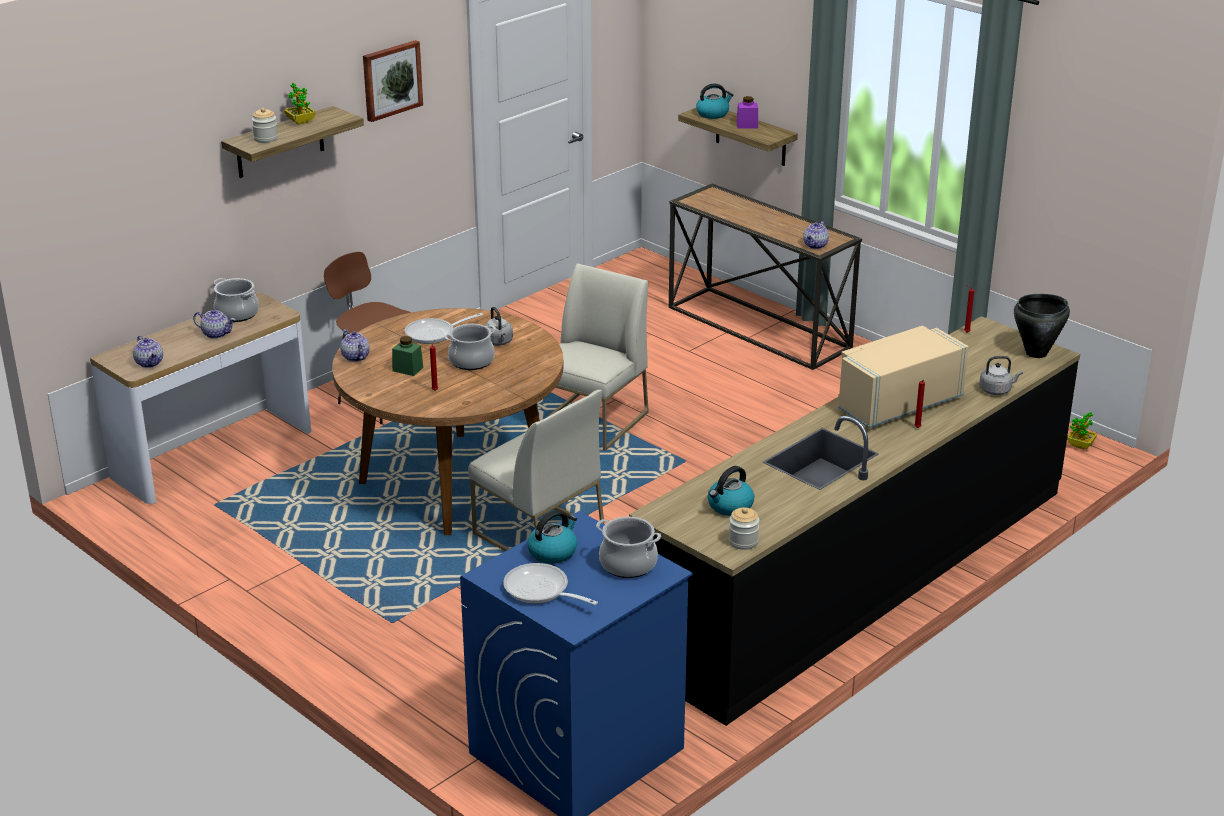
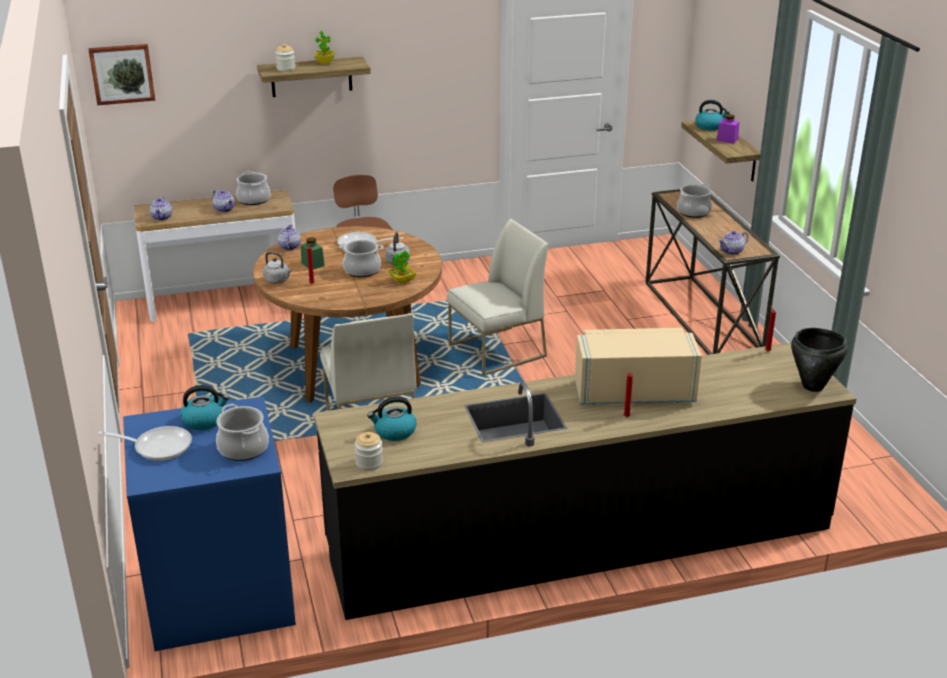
camera: 30 degrees right, 0 degrees up
picture [363,40,423,122] -> picture moved to [88,44,155,105]
frying pan [503,563,598,605] -> frying pan turned 120 degrees clockwise [98,426,192,461]
grey kettle [979,356,1023,395] -> grey kettle moved to [263,252,292,284]
potted plant [1067,412,1097,449] -> potted plant moved to [389,250,416,284]
none -> cooking pot [677,184,712,218]

